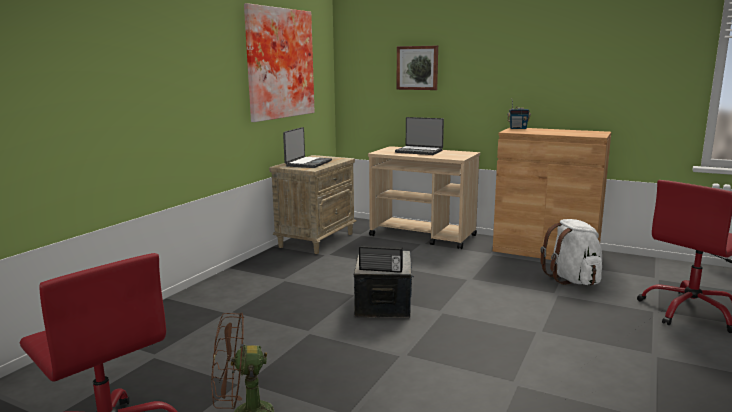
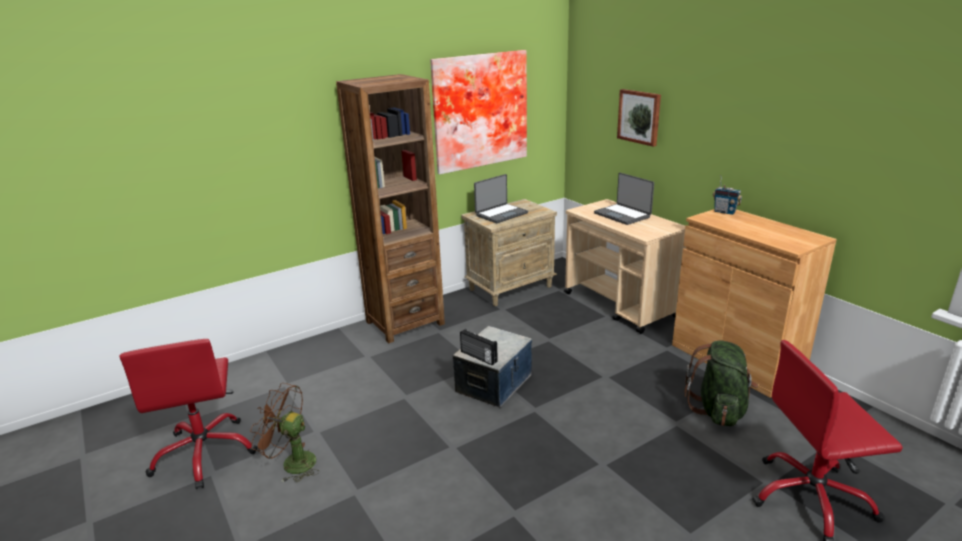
camera: 30 degrees right, 10 degrees up
white backpack [540,219,602,285] -> green backpack [684,341,758,426]
none -> brown bookcase [336,74,445,343]

